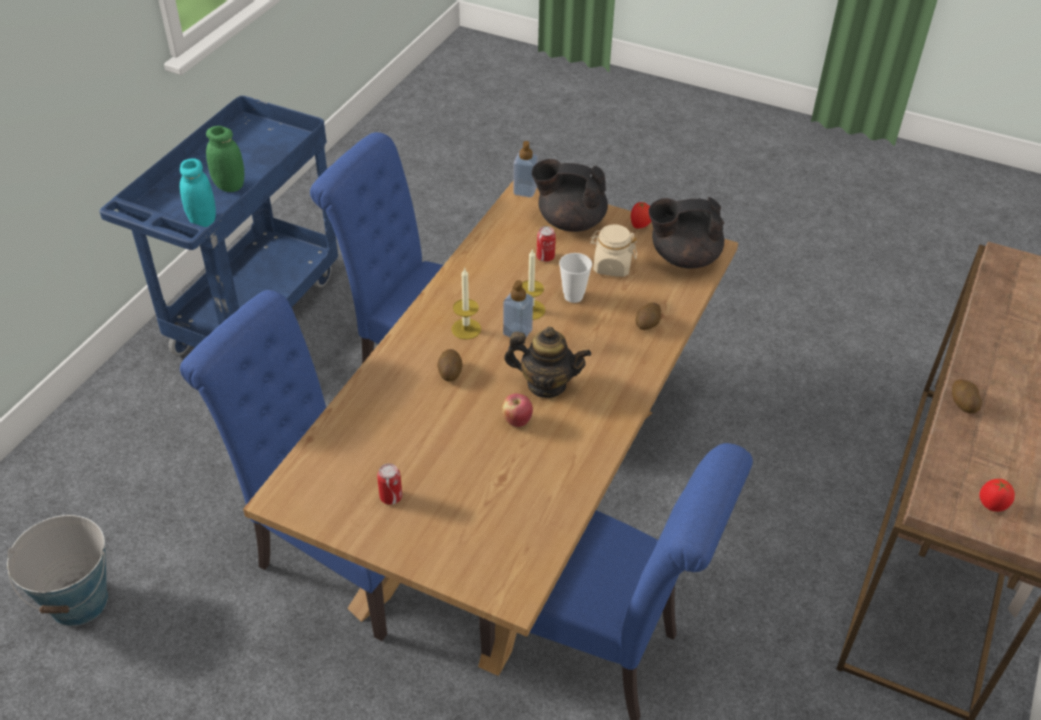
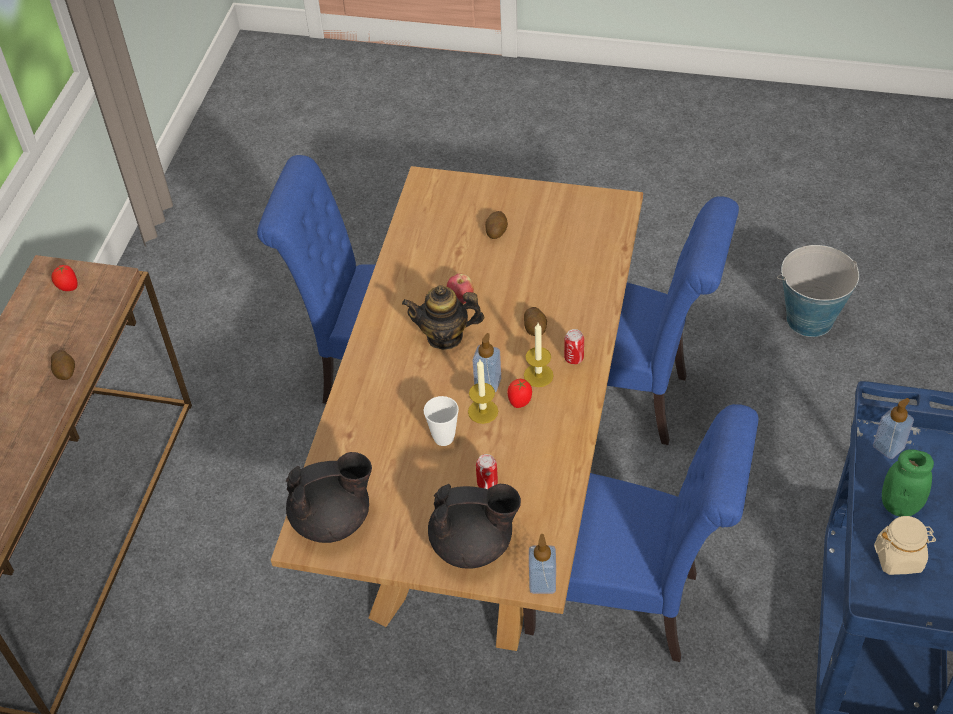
camera: 170 degrees right, 5 degrees up
turquoise jar [180,158,216,227] -> soap dispenser [873,398,914,459]
can [377,463,402,505] -> can moved to [564,329,584,364]
beige jar [590,224,637,277] -> beige jar moved to [874,516,936,575]
tomato [631,202,651,229] -> tomato moved to [507,379,532,408]
potato [635,302,661,330] -> potato moved to [485,211,508,239]

